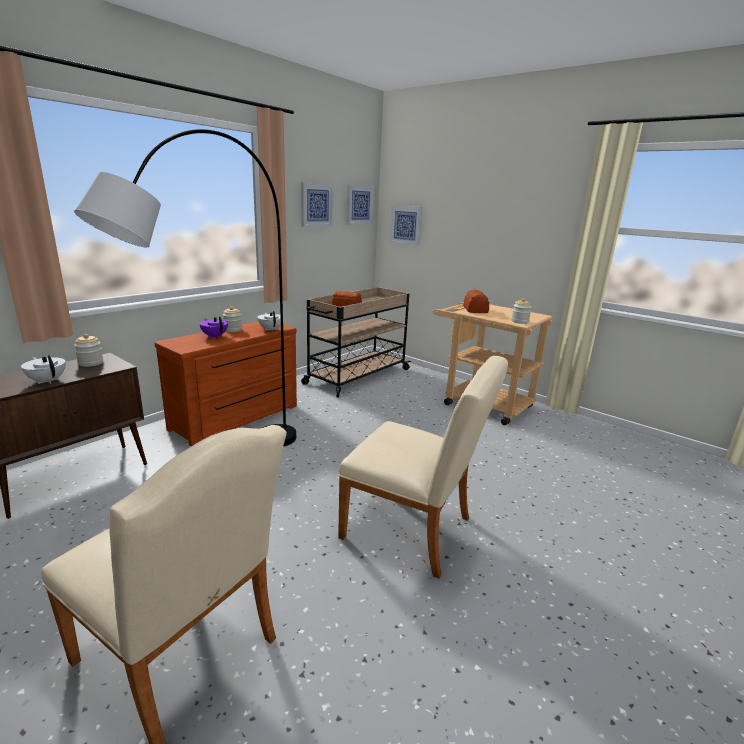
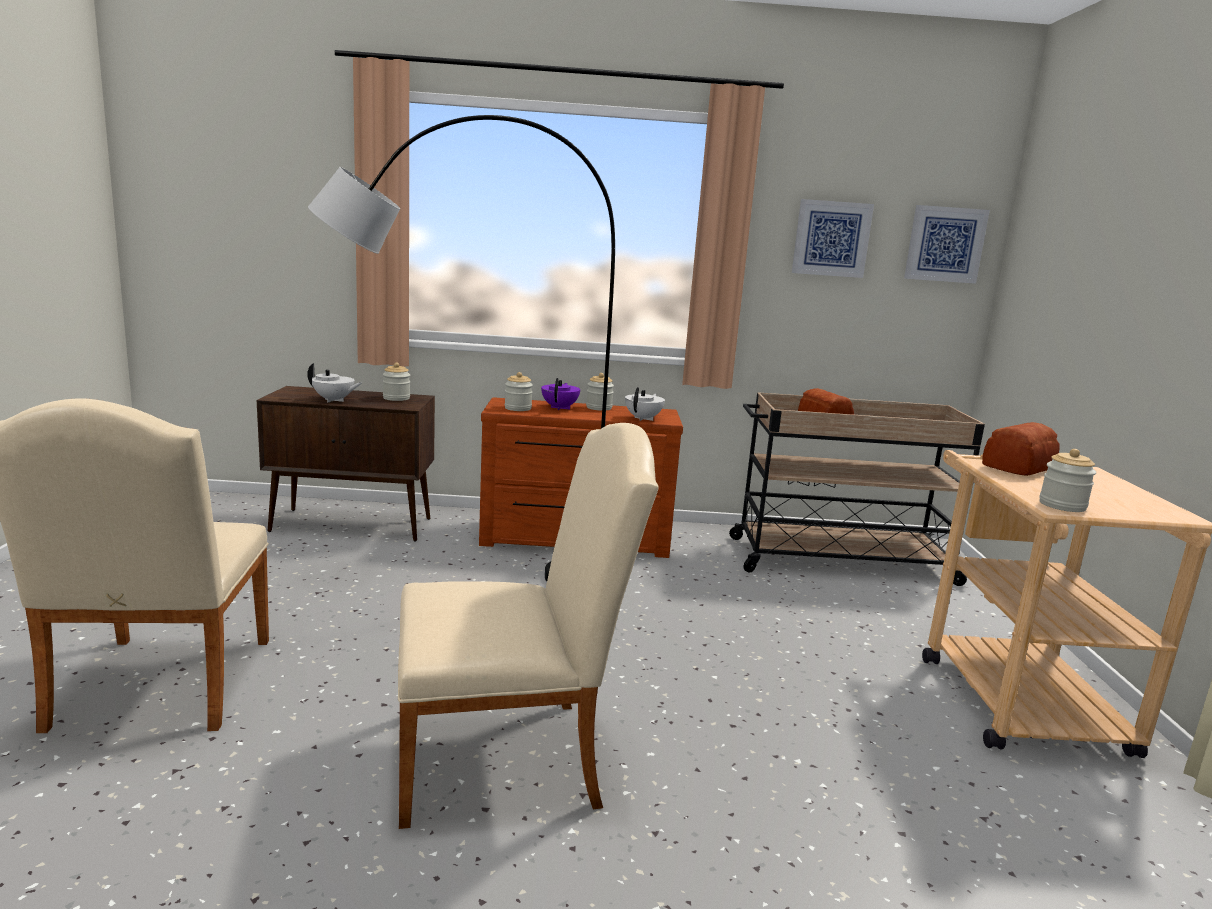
camera: 50 degrees right, 5 degrees down
white teapot [21,355,66,384] -> white teapot turned 105 degrees clockwise [307,363,362,402]
beige chair [338,356,508,579] -> beige chair turned 90 degrees counterclockwise [398,423,659,829]
picture [389,205,423,246] -> none
none -> jar [505,372,533,411]

